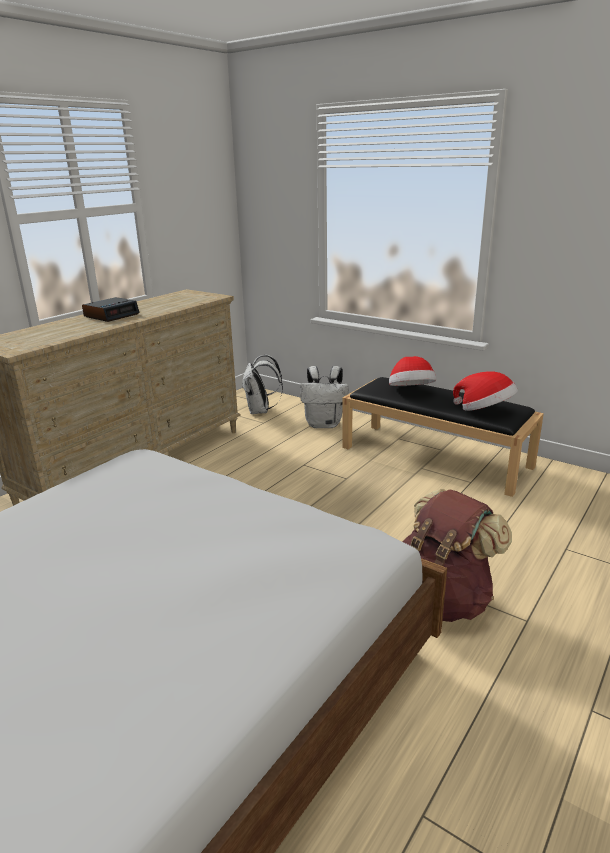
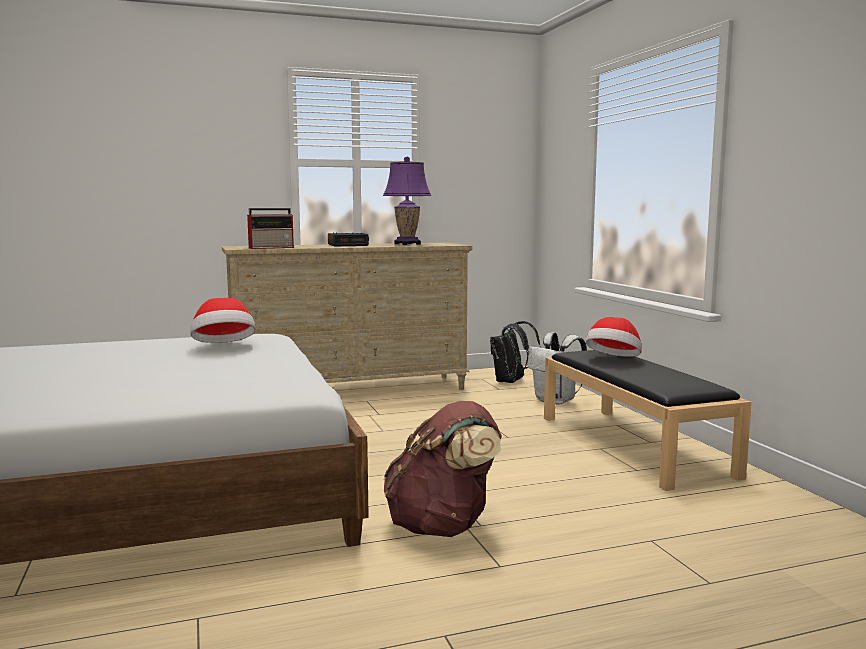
camera: 35 degrees right, 15 degrees down
white backpack [242,355,283,414] -> black backpack [490,321,541,383]
hat [453,371,518,411] -> hat moved to [190,298,256,343]
none -> radio [247,208,294,249]
none -> purple table lamp [383,157,431,245]

